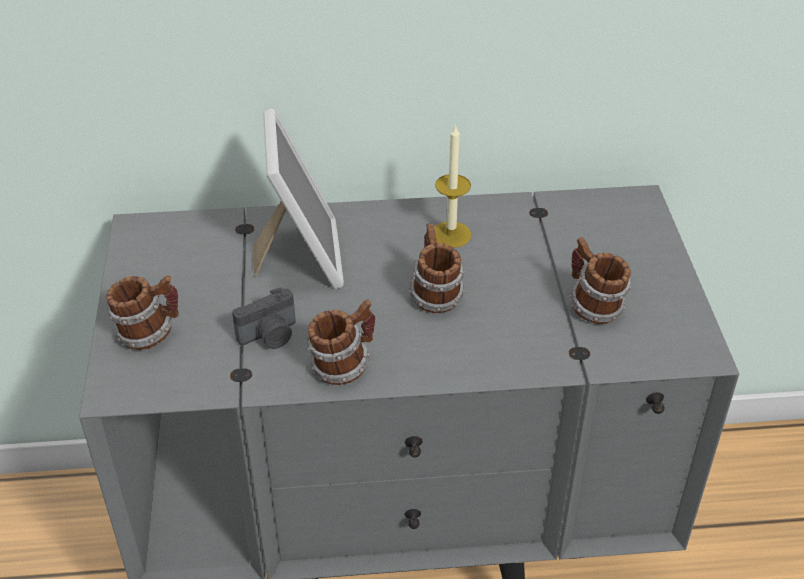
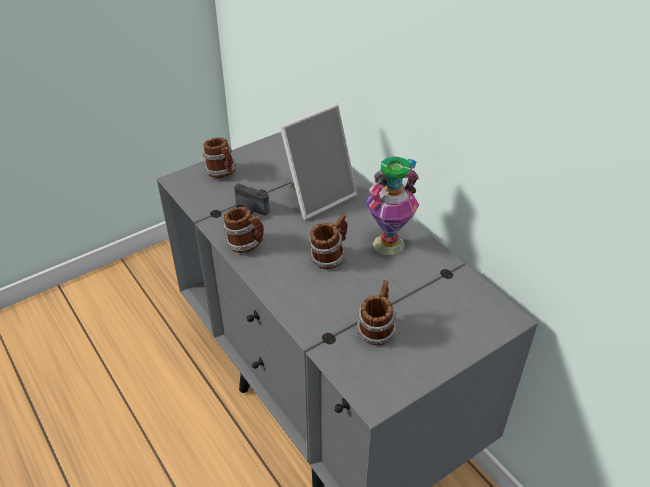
camera: 60 degrees right, 0 degrees up
candle [434,124,471,248] -> vase [366,156,419,255]

